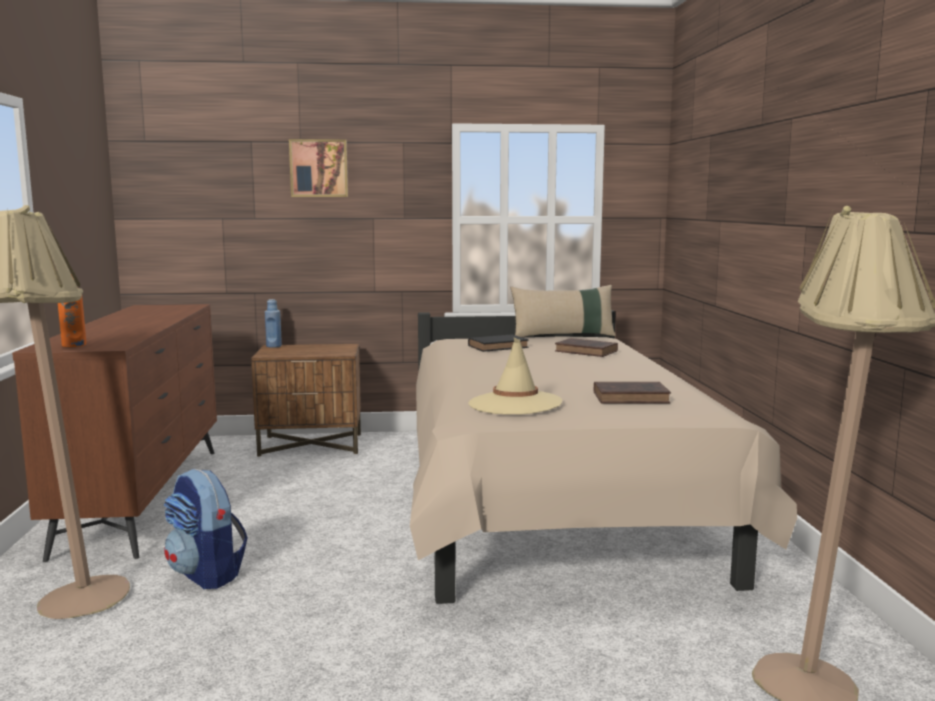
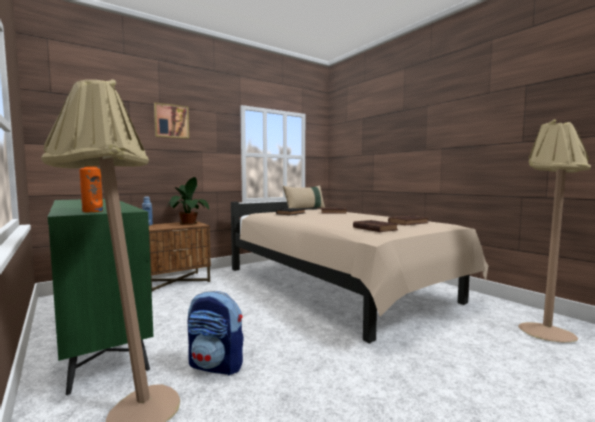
camera: 30 degrees left, 5 degrees down
brown dresser [12,304,217,562] -> green dresser [48,199,153,395]
beige hat [469,338,562,415] -> brown book [353,220,398,232]
none -> potted plant [168,177,209,225]

